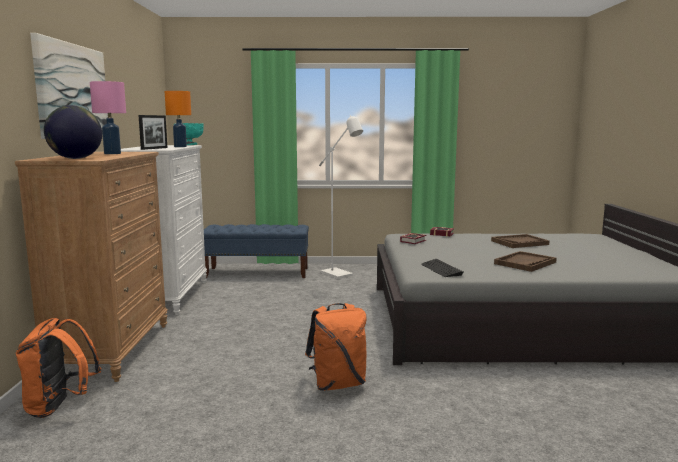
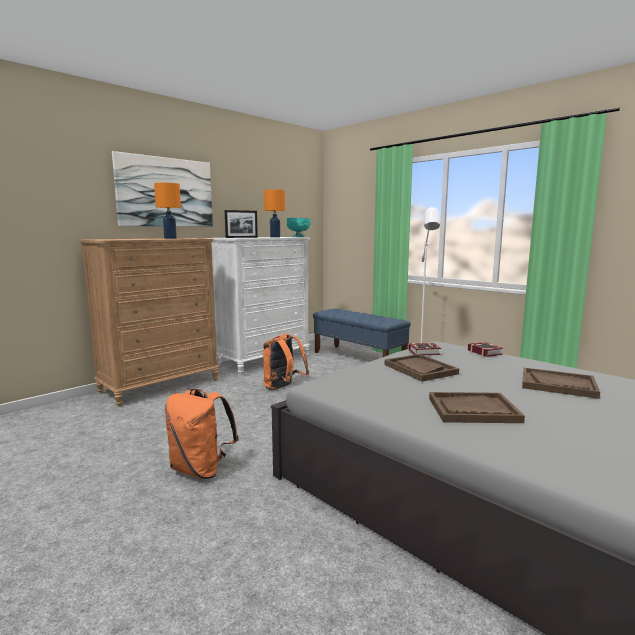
camera: 45 degrees right, 0 degrees up
orange backpack [16,318,101,418] -> orange backpack moved to [263,334,309,390]
globe [44,105,102,159] -> none
pink table lamp [90,81,126,154] -> orange table lamp [154,183,181,239]
keyboard [421,259,464,277] -> none
none -> brown tray [385,354,459,382]

